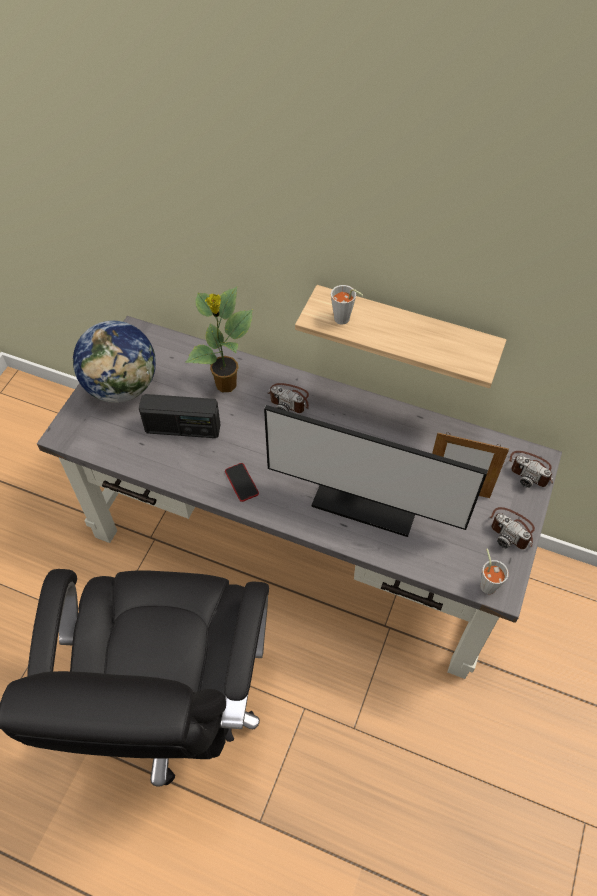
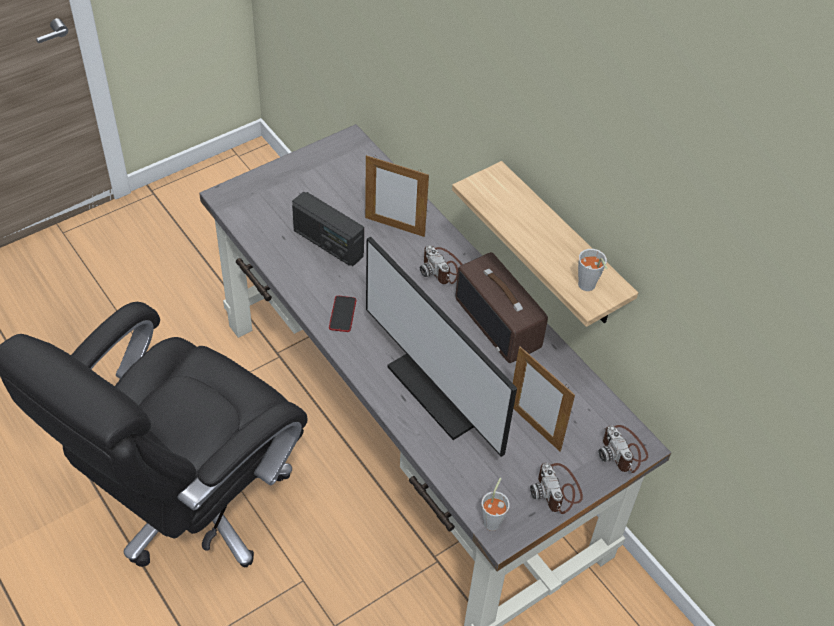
camera: 30 degrees right, 5 degrees down
globe [72,321,156,403] -> none
potted plant [185,287,253,392] -> picture frame [365,155,429,237]
grey cup [331,285,363,325] -> grey cup moved to [578,249,607,291]
none -> radio [456,252,548,363]

